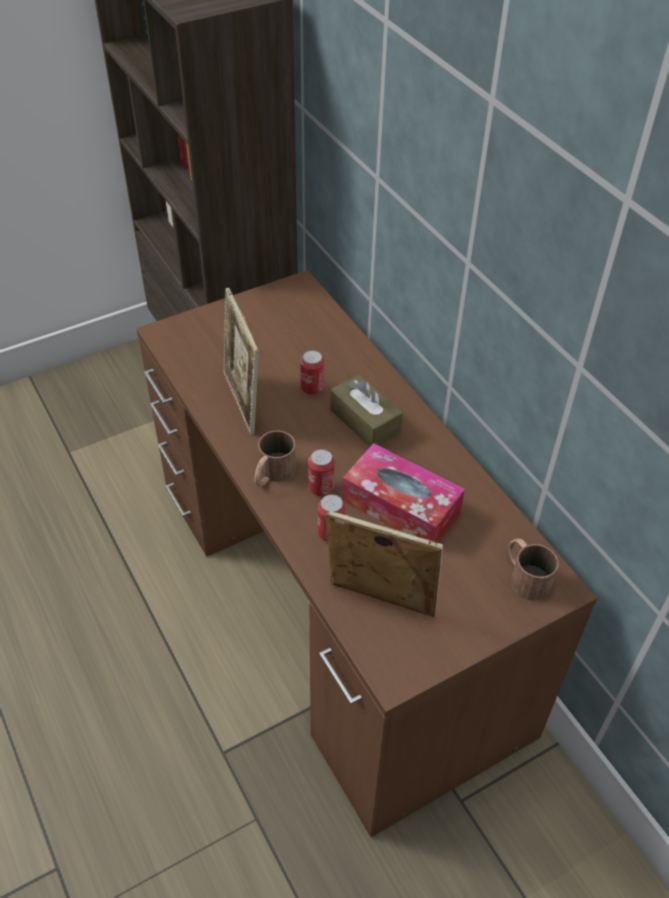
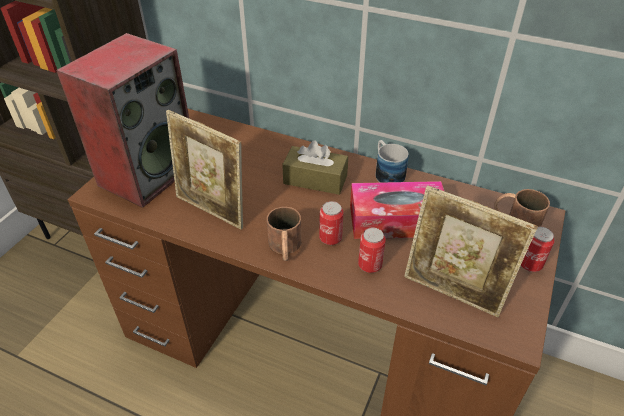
camera: 35 degrees left, 5 degrees down
can [300,350,324,395] -> can moved to [521,227,555,272]
picture frame [326,510,443,617] -> picture frame turned 135 degrees counterclockwise [404,185,538,317]
none -> speaker [56,33,189,208]
none -> mug [376,140,409,183]

